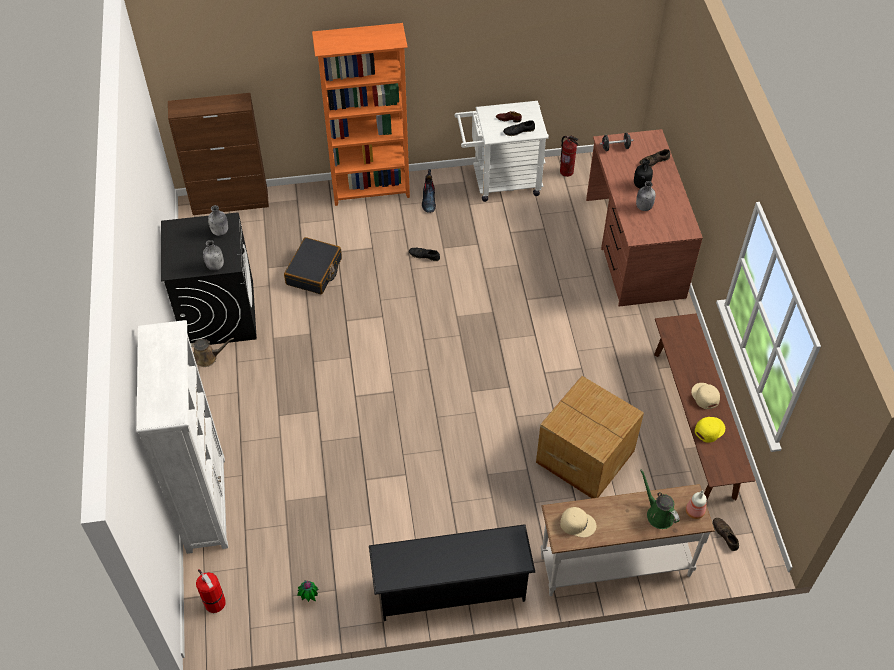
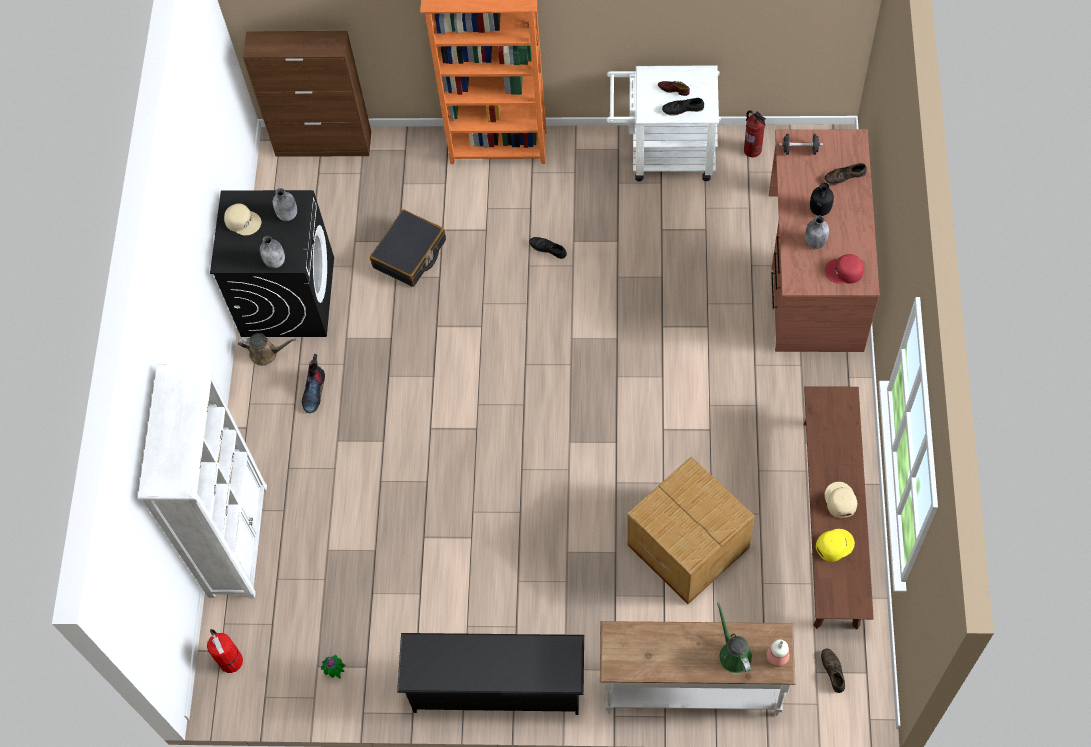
camera: 15 degrees right, 10 degrees up
boot [422,169,436,213] -> boot moved to [302,354,325,413]
beige cap [560,507,596,538] -> beige cap moved to [224,204,261,235]
none -> red cap [825,254,864,284]

